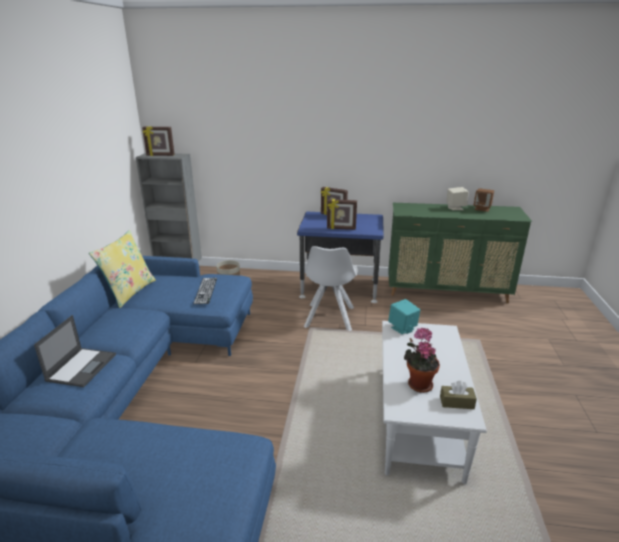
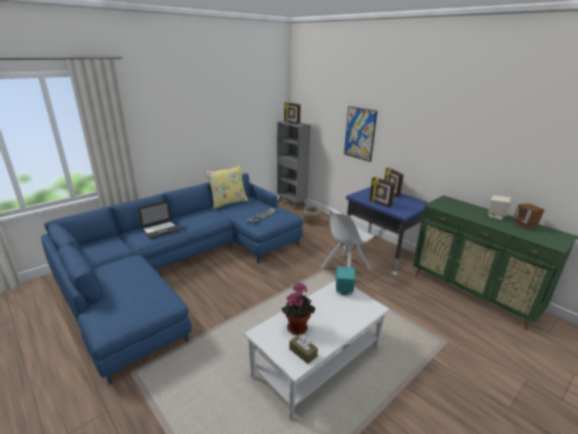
camera: 40 degrees right, 0 degrees up
none -> picture [344,106,377,162]

